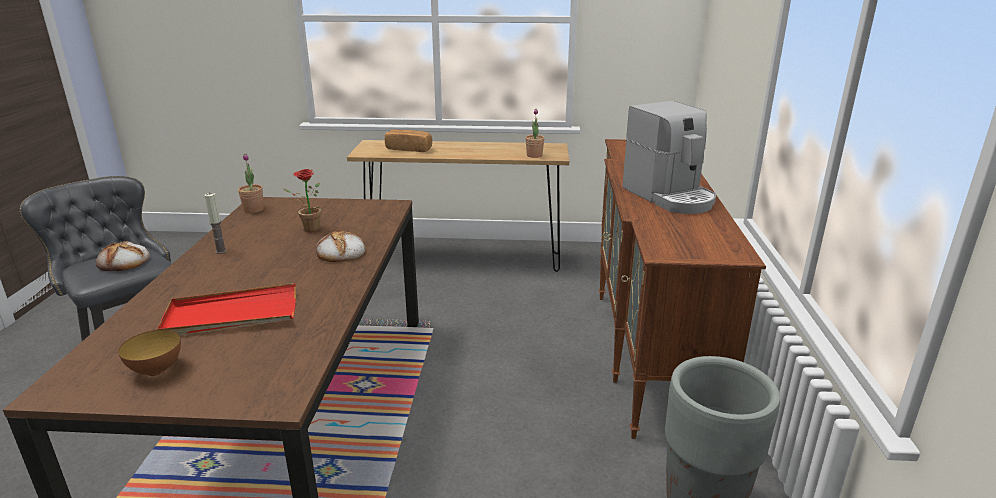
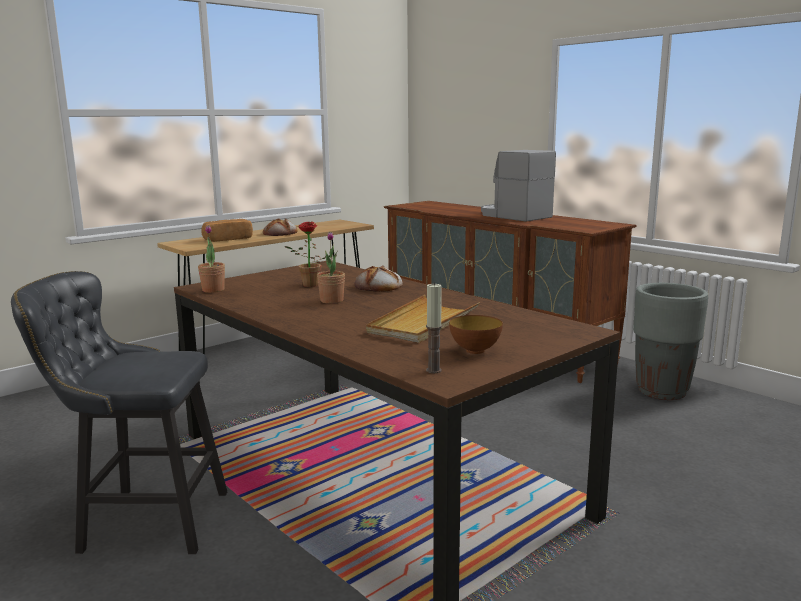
camera: 45 degrees left, 10 degrees down
bread [96,241,150,271] -> bread moved to [263,218,297,236]
red tray [157,283,296,336] -> beige tray [366,295,479,343]
candle [204,193,227,254] -> candle moved to [426,282,442,373]
potted plant [525,109,544,158] -> potted plant moved to [317,232,345,304]
coffee machine [622,101,716,214] -> coffee machine turned 150 degrees counterclockwise [481,150,556,222]

